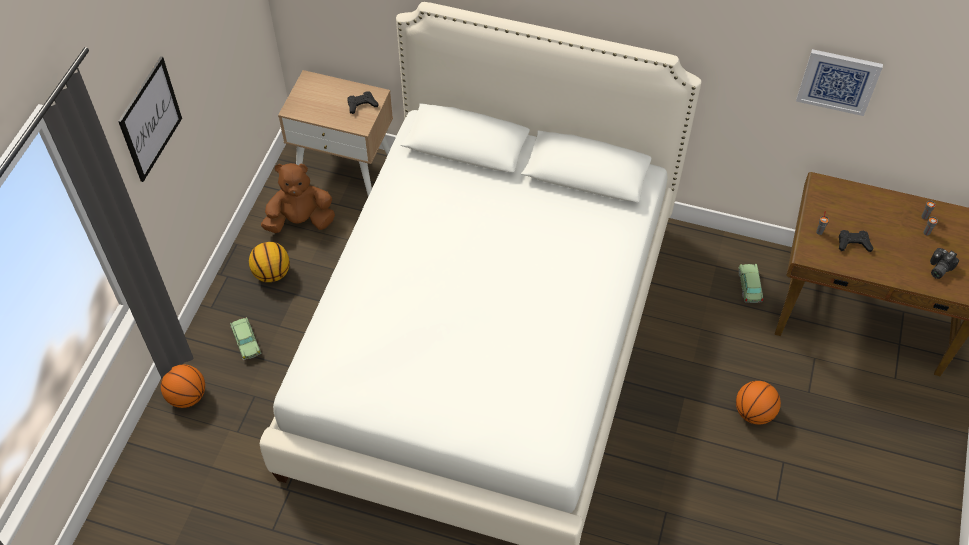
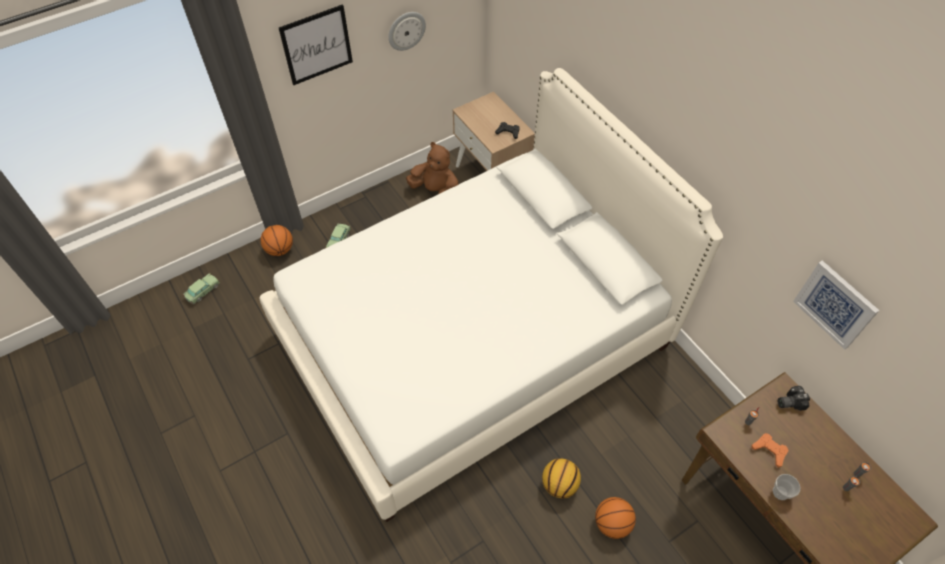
camera: 40 degrees right, 0 degrees up
basketball [249,242,289,282] -> basketball moved to [542,458,581,498]
toy car [738,264,763,303] -> toy car moved to [183,273,220,304]
black game controller [839,230,873,252] -> orange game controller [751,433,788,468]
camera [930,248,959,279] -> camera moved to [778,386,810,411]
none -> wall clock [388,12,426,51]
none -> cup [773,474,801,500]

